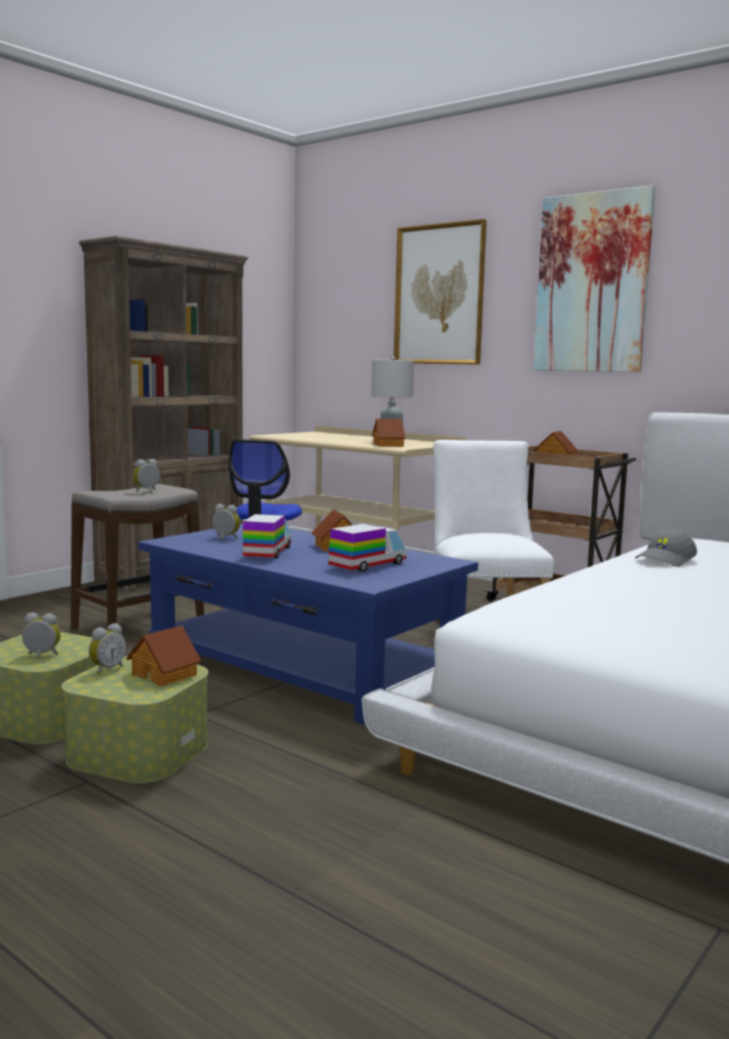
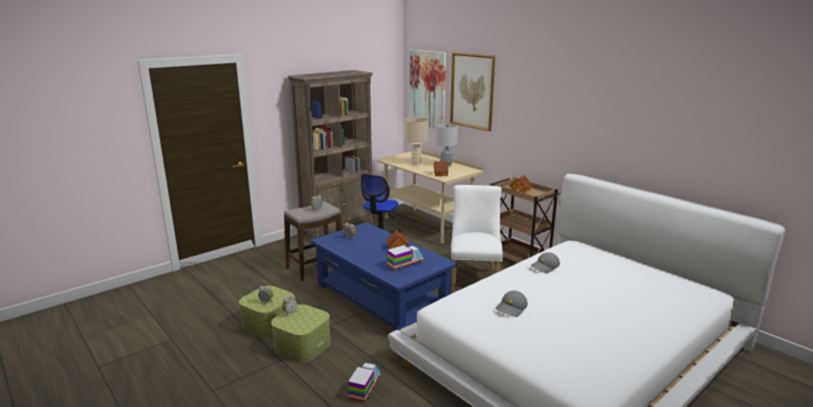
camera: 10 degrees right, 10 degrees up
toy house [126,625,201,687] -> none
toy truck [243,514,291,558] -> toy truck moved to [348,363,380,402]
picture [534,185,655,372] -> picture moved to [410,50,446,129]
none -> beige table lamp [405,117,428,165]
none -> grey cap [495,291,528,317]

